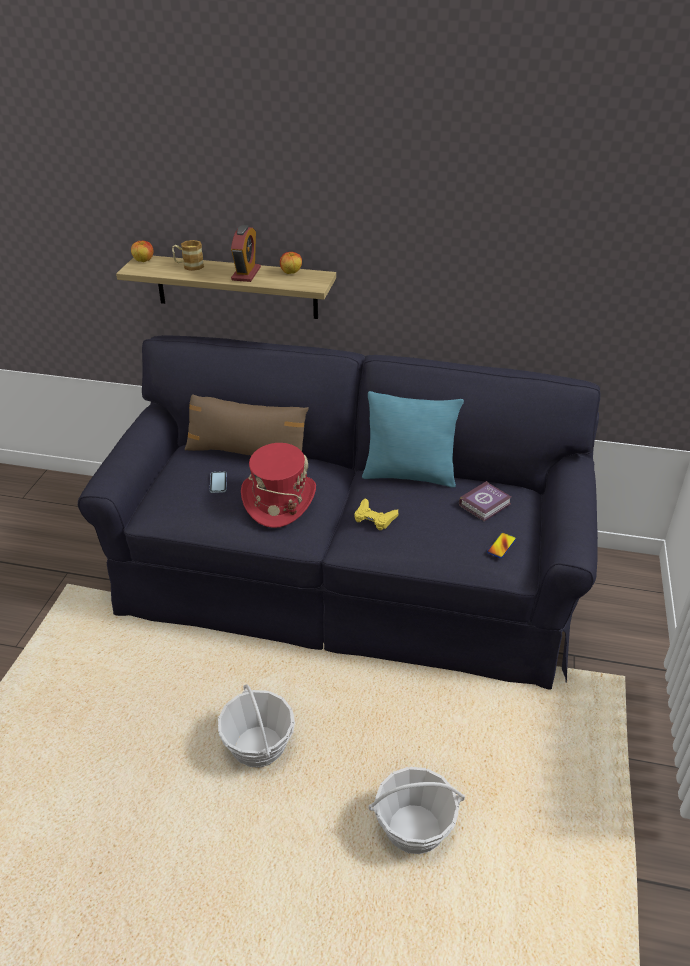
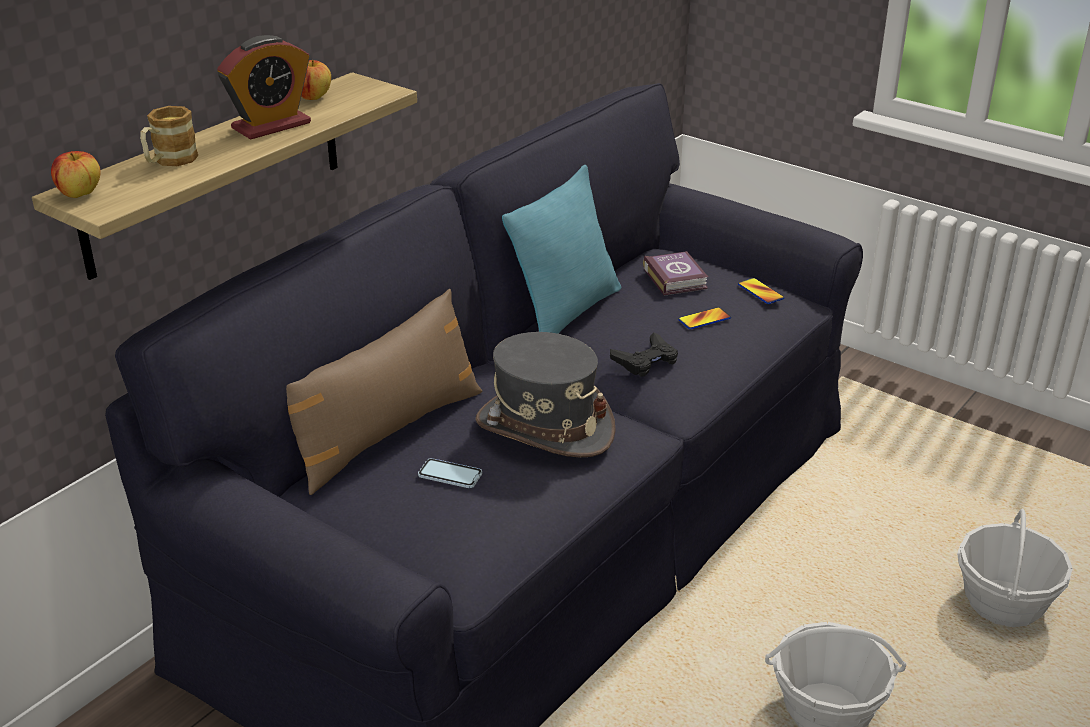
camera: 65 degrees left, 5 degrees down
alarm clock [231,225,261,282] -> alarm clock turned 105 degrees clockwise [217,35,311,140]
red hat [241,443,316,528] -> grey hat [476,332,616,458]
yellow game controller [354,498,398,530] -> black game controller [610,332,678,377]
none -> phone [678,307,731,329]

